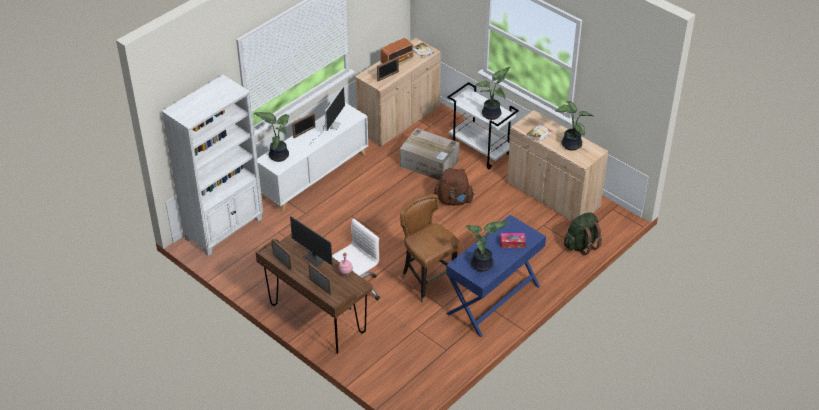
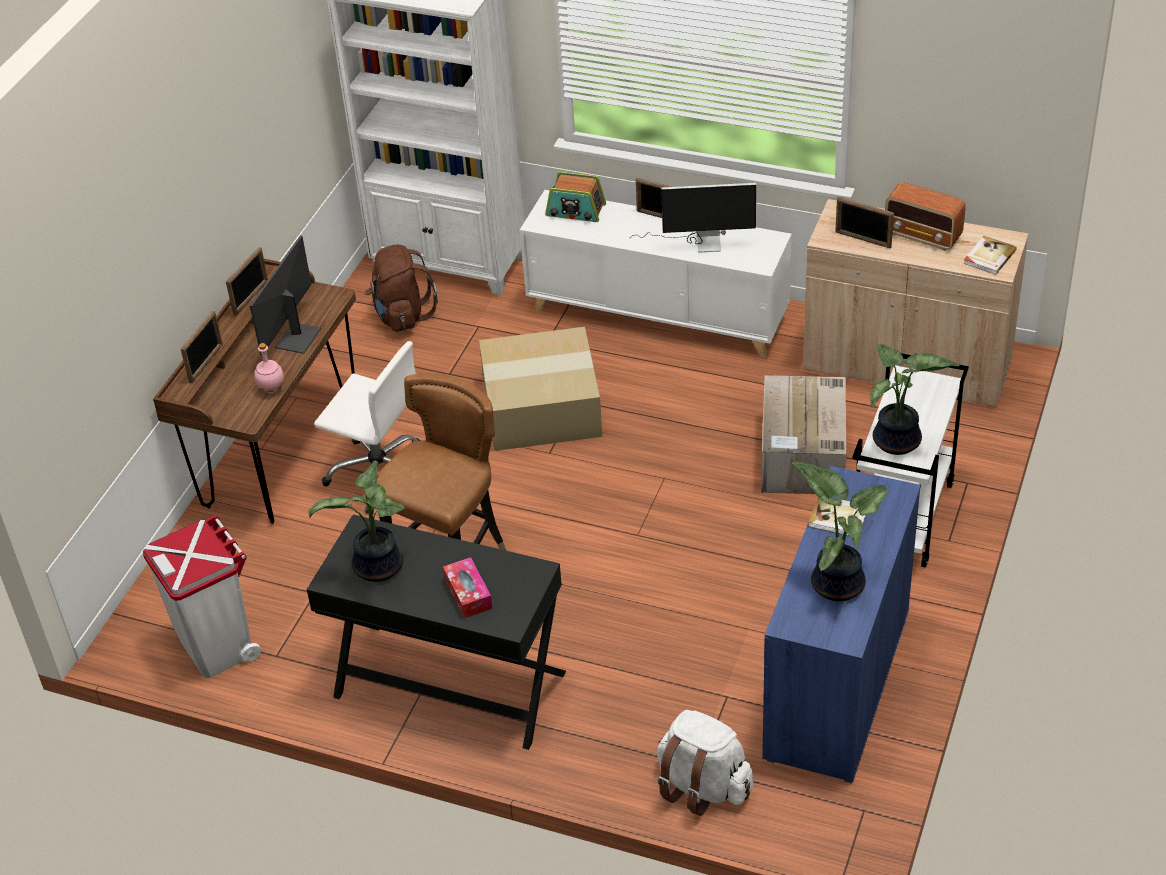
camera: 70 degrees right, 0 degrees up
potted plant [253,112,289,162] -> radio [545,172,606,222]
brown backpack [434,168,474,206] -> brown backpack moved to [365,245,438,332]
blue desk [446,215,546,337] -> black desk [306,515,566,750]
beige cabinet [507,110,608,221] -> blue cabinet [762,466,921,783]
green backpack [564,212,602,255] -> white backpack [657,710,753,816]
none -> white trash can [143,515,261,678]
none -> cardboard box [479,327,602,451]

